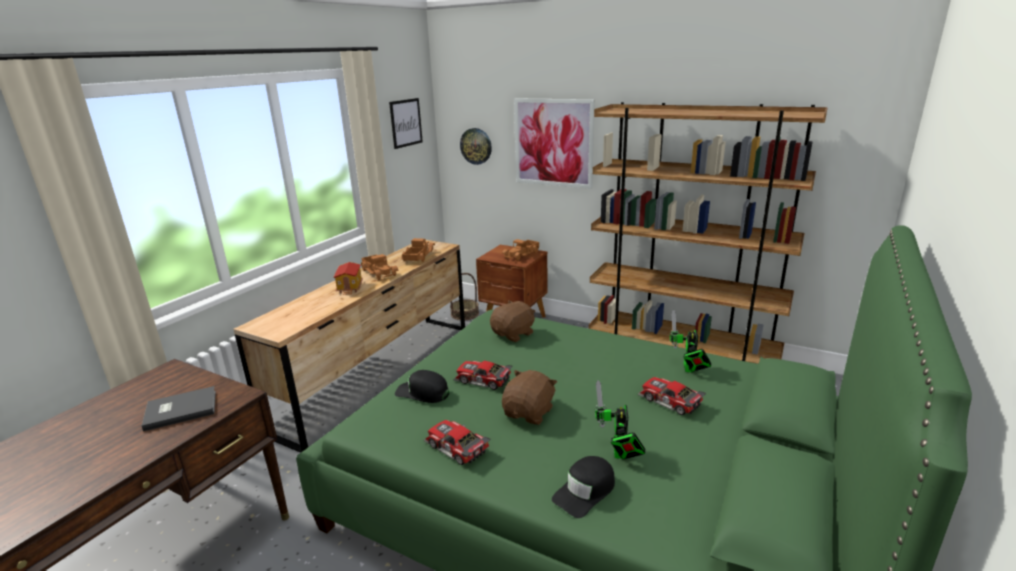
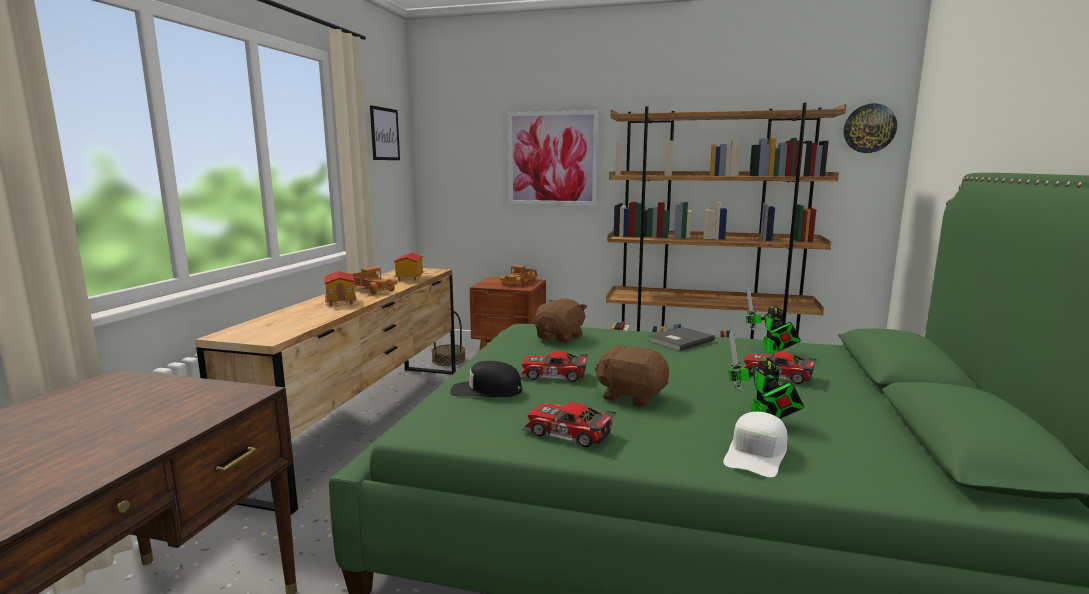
camera: 15 degrees left, 10 degrees down
grey book [142,386,216,431] -> grey book moved to [648,327,715,351]
toy truck [401,238,435,262] -> toy house [394,253,424,281]
wall clock [460,128,492,165] -> wall clock moved to [844,104,897,153]
brown plush toy [502,370,557,425] -> brown plush toy turned 75 degrees counterclockwise [595,345,669,407]
black cap [552,456,615,518] -> white cap [723,412,787,477]

